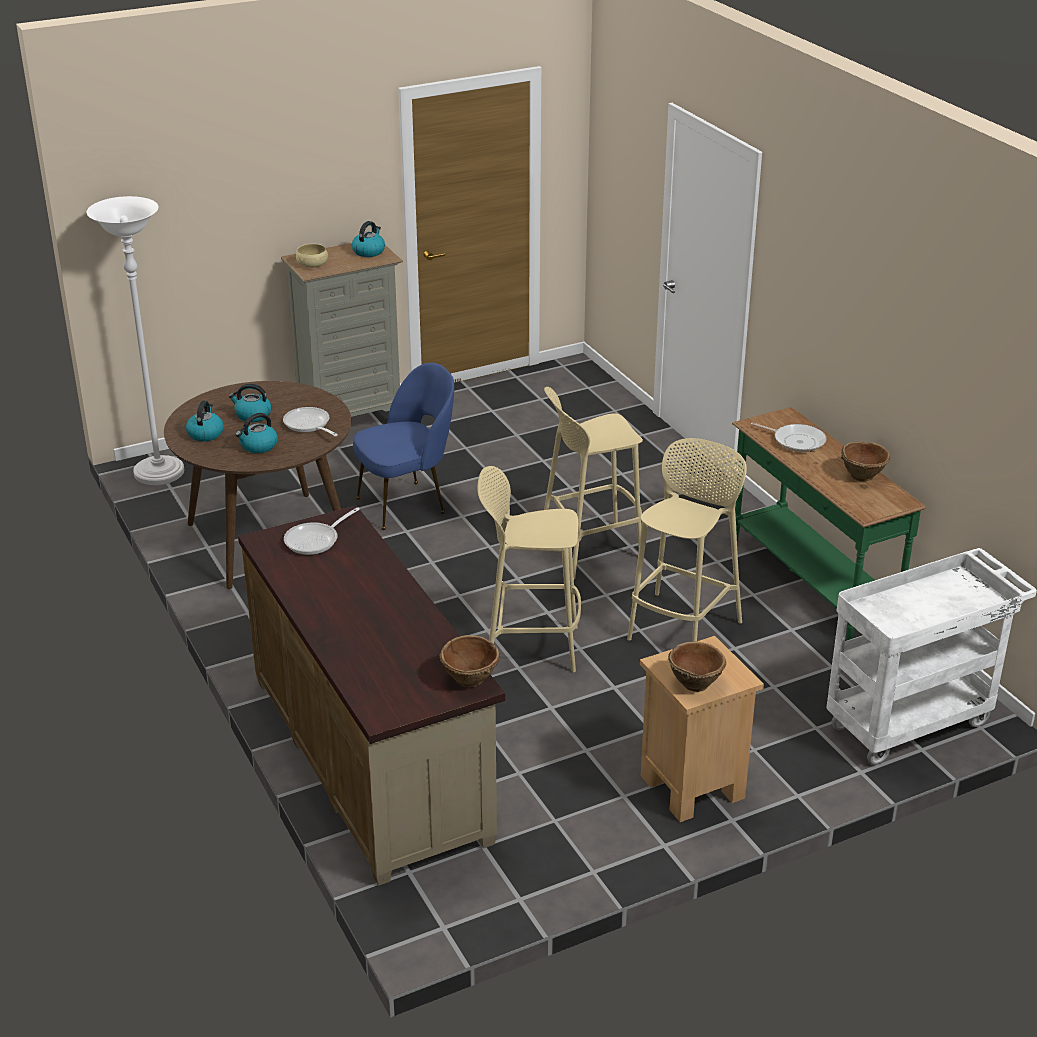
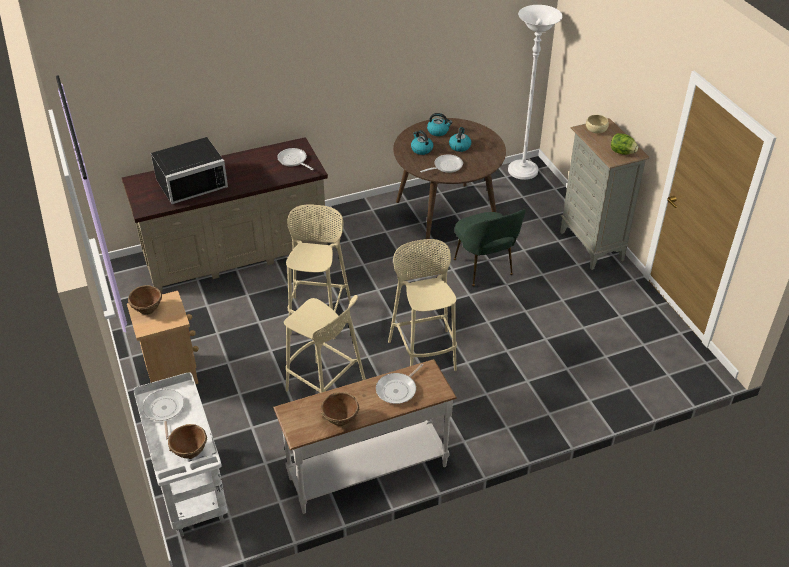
camera: 95 degrees right, 10 degrees up
kettle [352,221,385,257] -> lettuce [611,133,638,155]
blue chair [353,363,454,530] -> green chair [454,209,526,286]
brown bowl [439,635,500,687] -> brown bowl moved to [168,424,207,459]
green console table [732,407,926,641] -> white console table [273,359,457,514]
none -> frying pan [143,389,184,439]
none -> black microwave [151,137,228,204]

